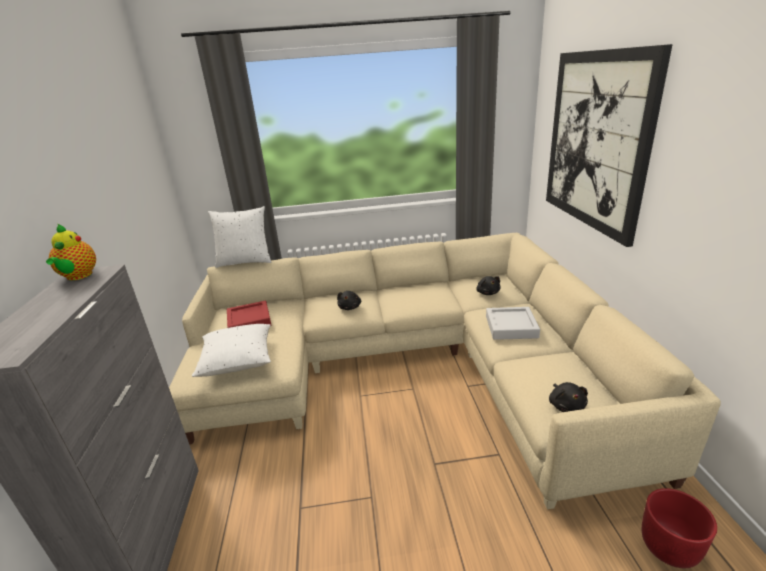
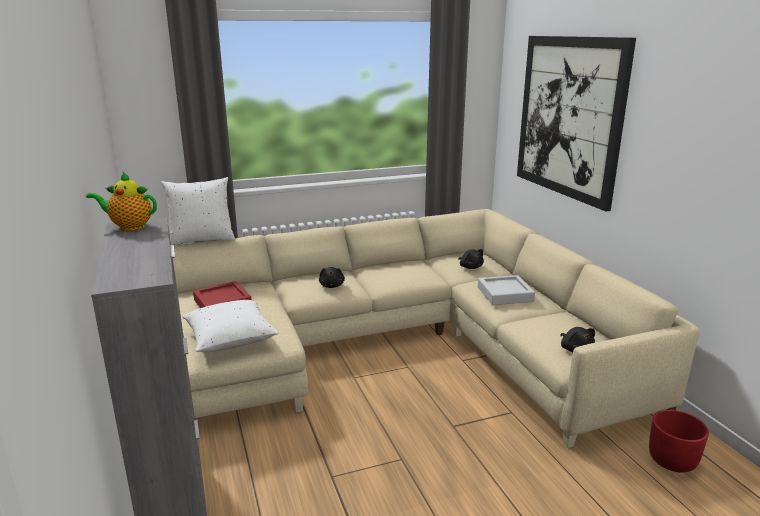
camera: 15 degrees left, 5 degrees down
teapot [46,224,96,280] -> teapot turned 120 degrees clockwise [86,171,157,231]

